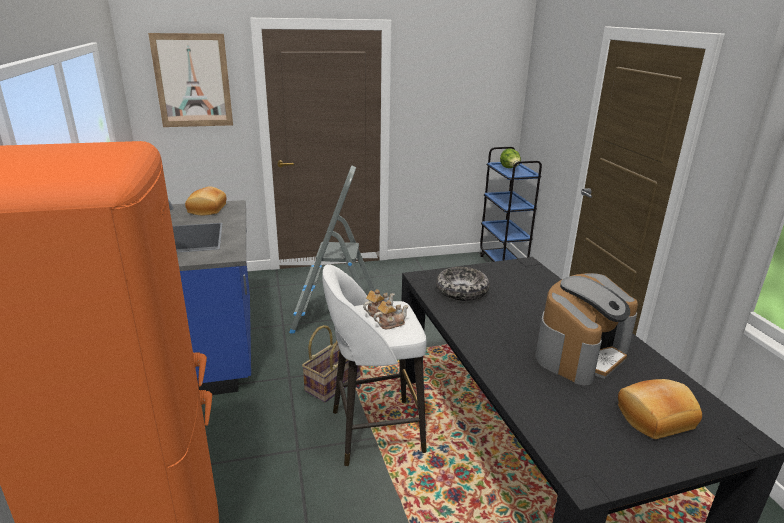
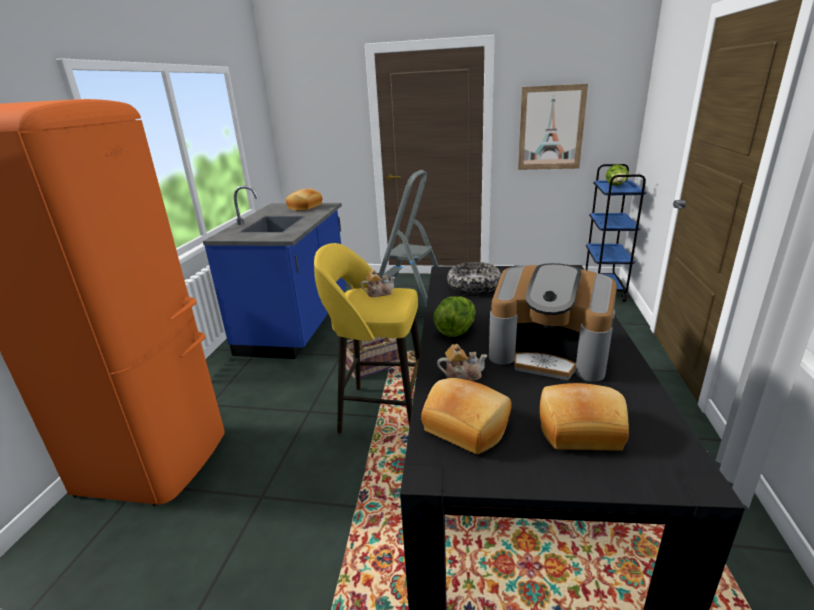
camera: 25 degrees right, 0 degrees up
picture [148,33,233,127] -> picture moved to [518,84,588,170]
white stool [322,264,427,466] -> yellow stool [314,243,420,434]
teapot [374,300,408,329] -> teapot moved to [437,344,488,381]
coffee machine [535,273,638,385] -> coffee machine turned 45 degrees clockwise [489,263,617,382]
none -> bread [421,378,512,454]
none -> lettuce [433,296,476,337]

